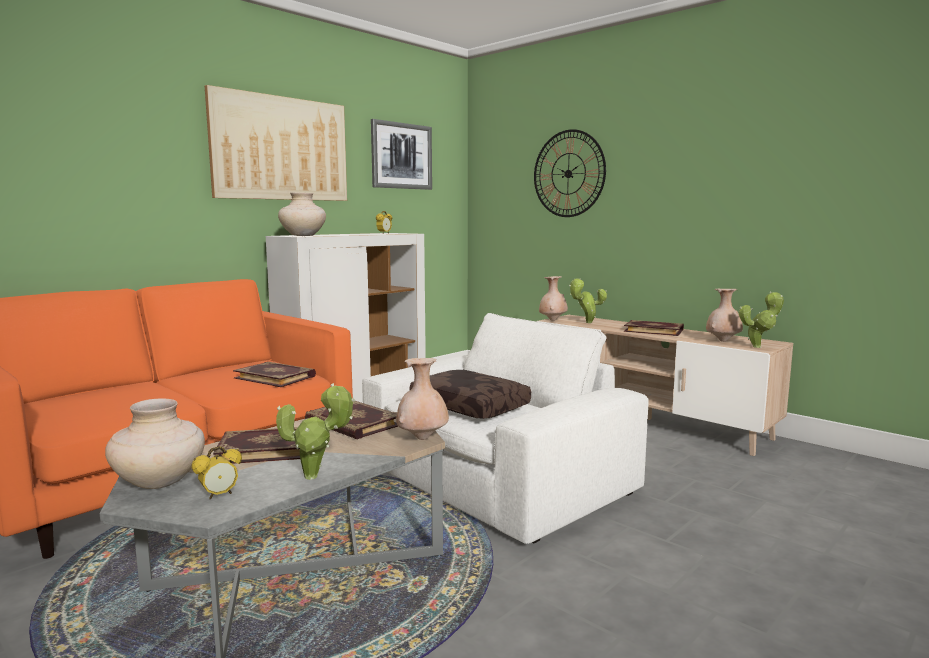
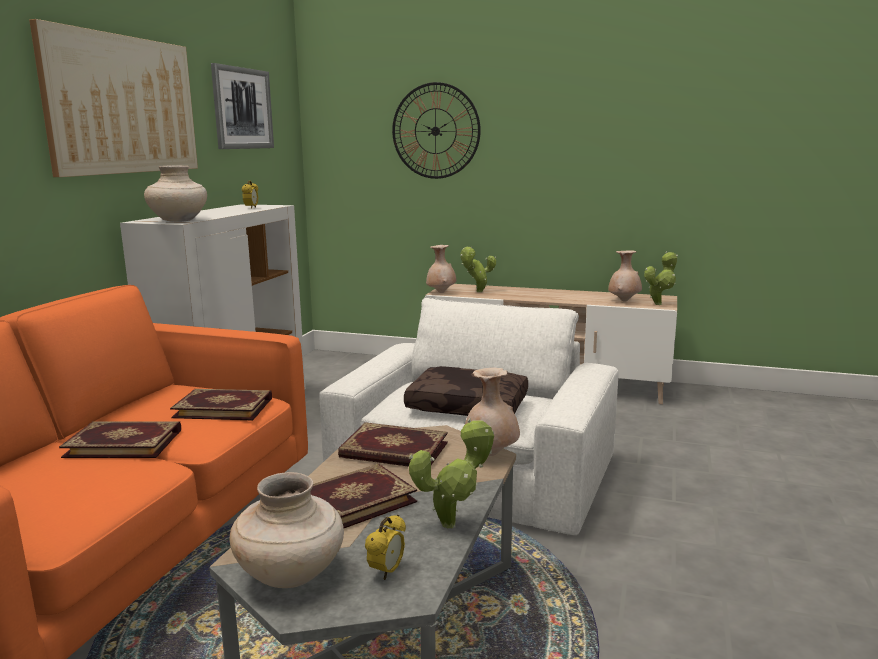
camera: 25 degrees left, 5 degrees up
book [624,320,684,336] -> book moved to [59,421,181,458]

